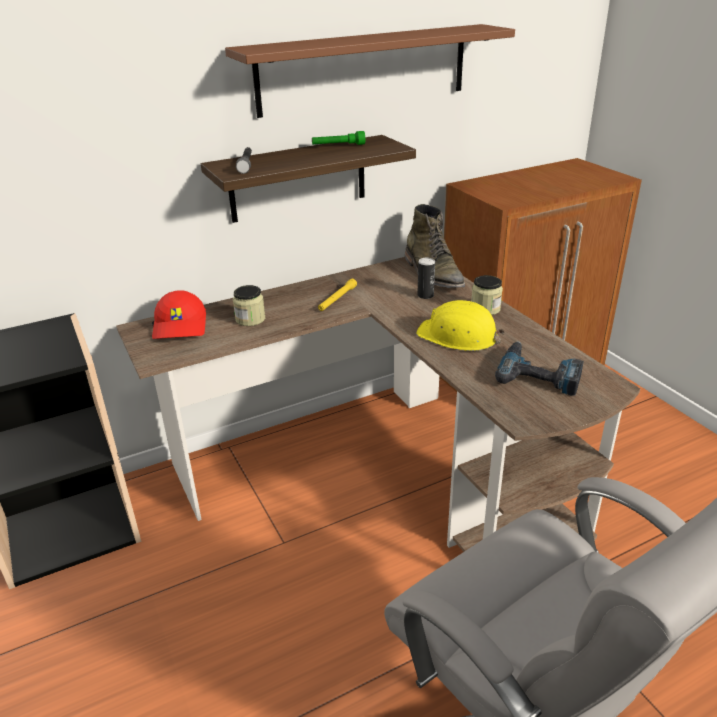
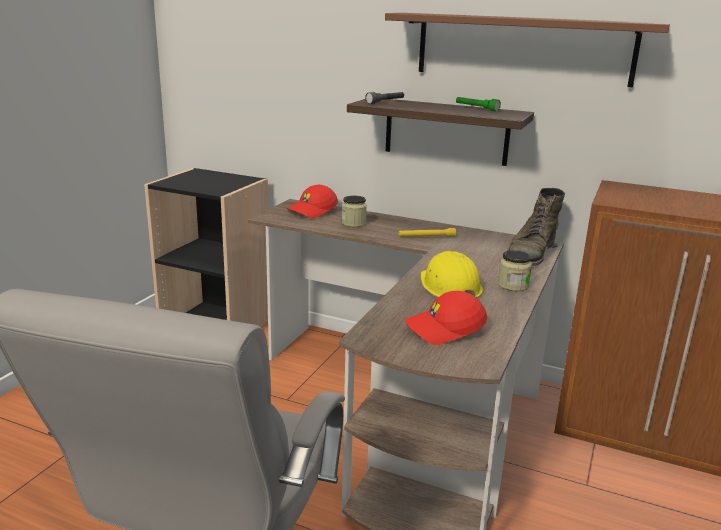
camera: 50 degrees right, 10 degrees down
can [417,258,435,299] -> none
power drill [495,341,584,396] -> red cap [405,291,487,345]

